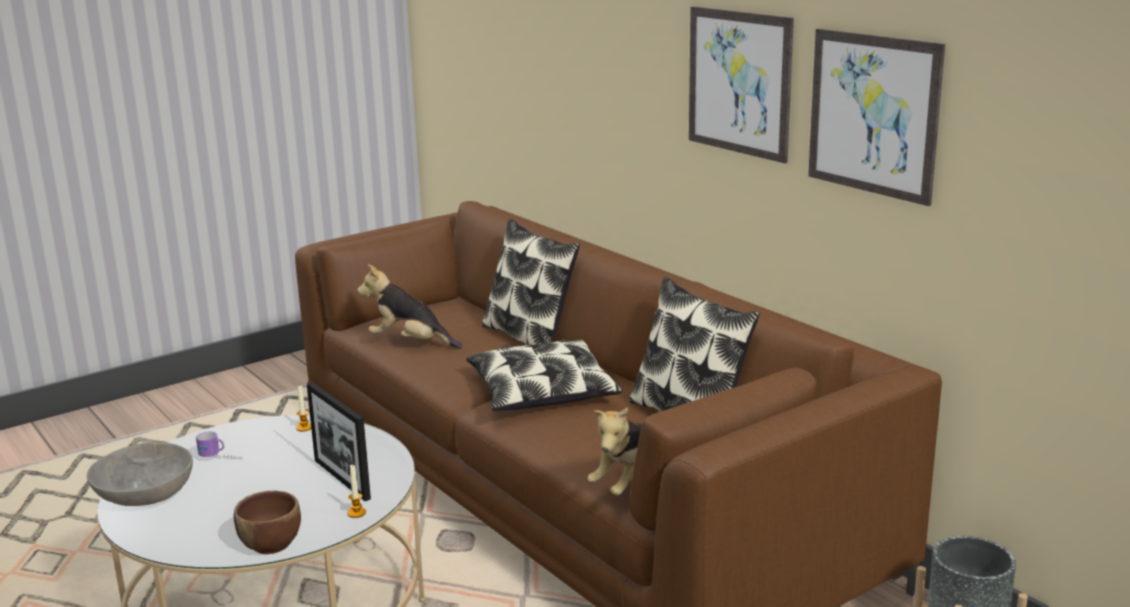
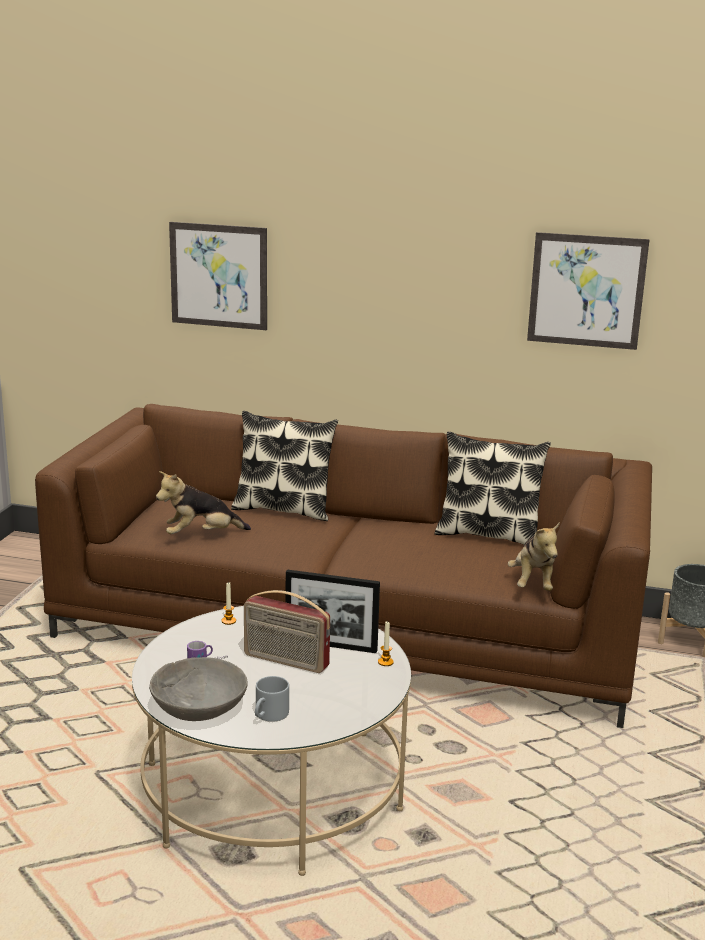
camera: 40 degrees left, 0 degrees up
brown bowl [234,491,301,554] -> none
pillow [466,339,622,411] -> none
picture [689,6,794,163] -> picture moved to [169,222,267,330]
none -> radio [244,590,330,673]
none -> grey mug [255,676,289,722]

